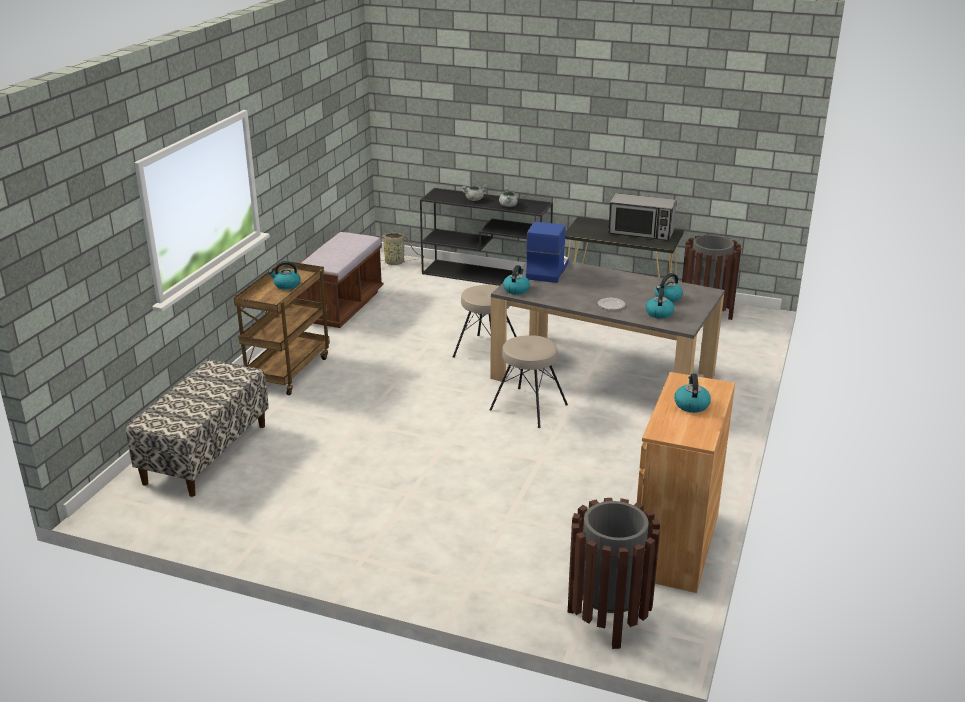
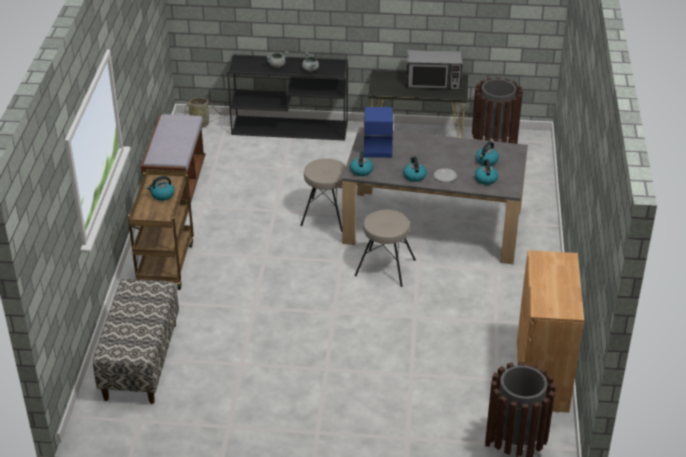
camera: 15 degrees left, 10 degrees up
kettle [674,374,711,413] -> kettle moved to [403,156,427,182]

